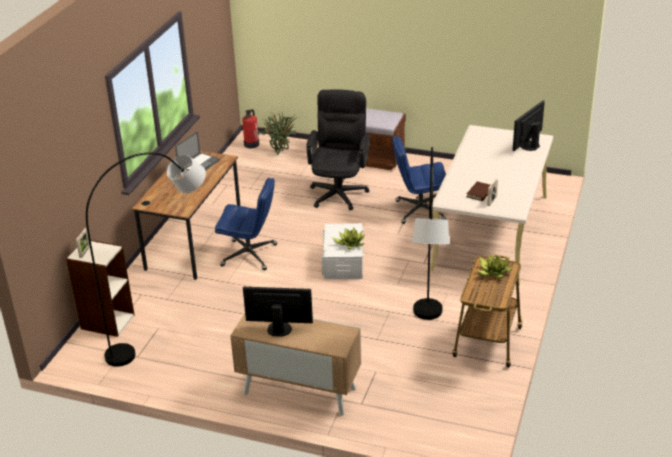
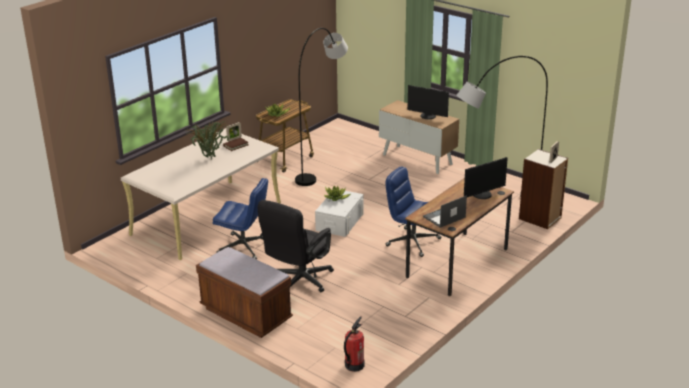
camera: 160 degrees left, 5 degrees down
potted plant [258,111,297,155] -> potted plant moved to [186,121,229,159]
monitor [513,100,545,151] -> monitor moved to [464,157,508,199]

